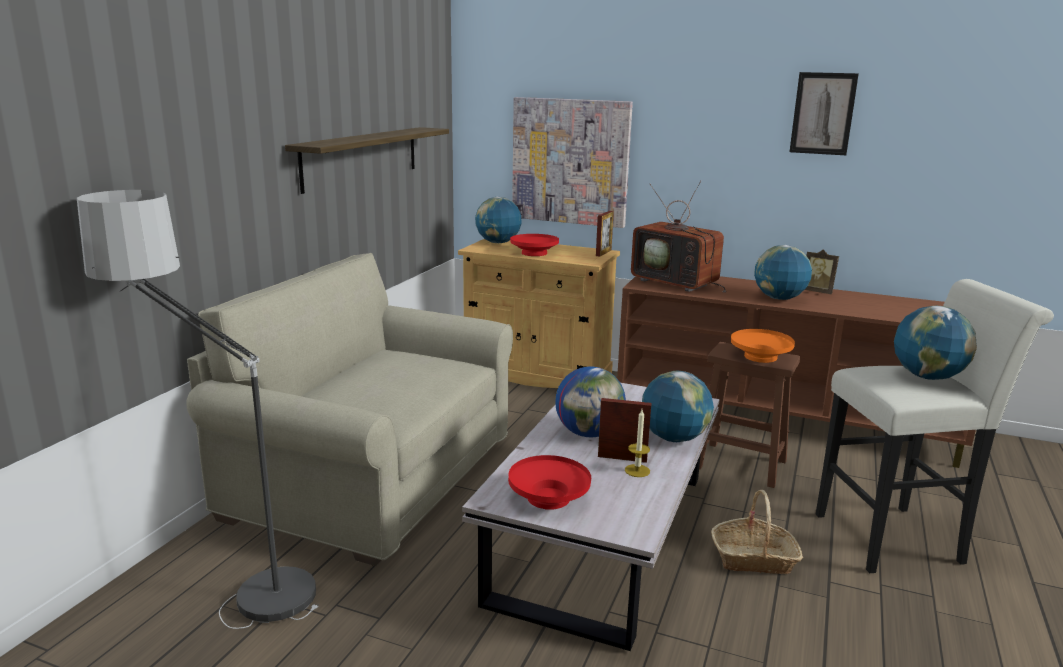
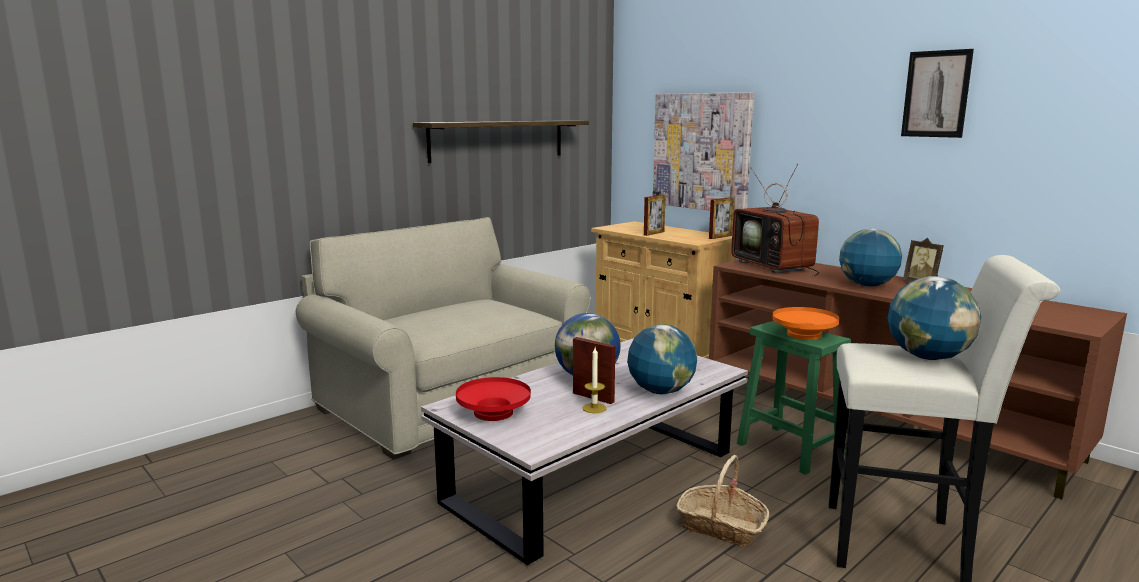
camera: 25 degrees right, 5 degrees down
floor lamp [77,190,319,629] -> none
globe [475,197,521,243] -> none
red bowl [510,234,559,256] -> picture frame [644,195,666,236]
brown stool [699,342,800,488] -> green stool [737,321,851,475]

